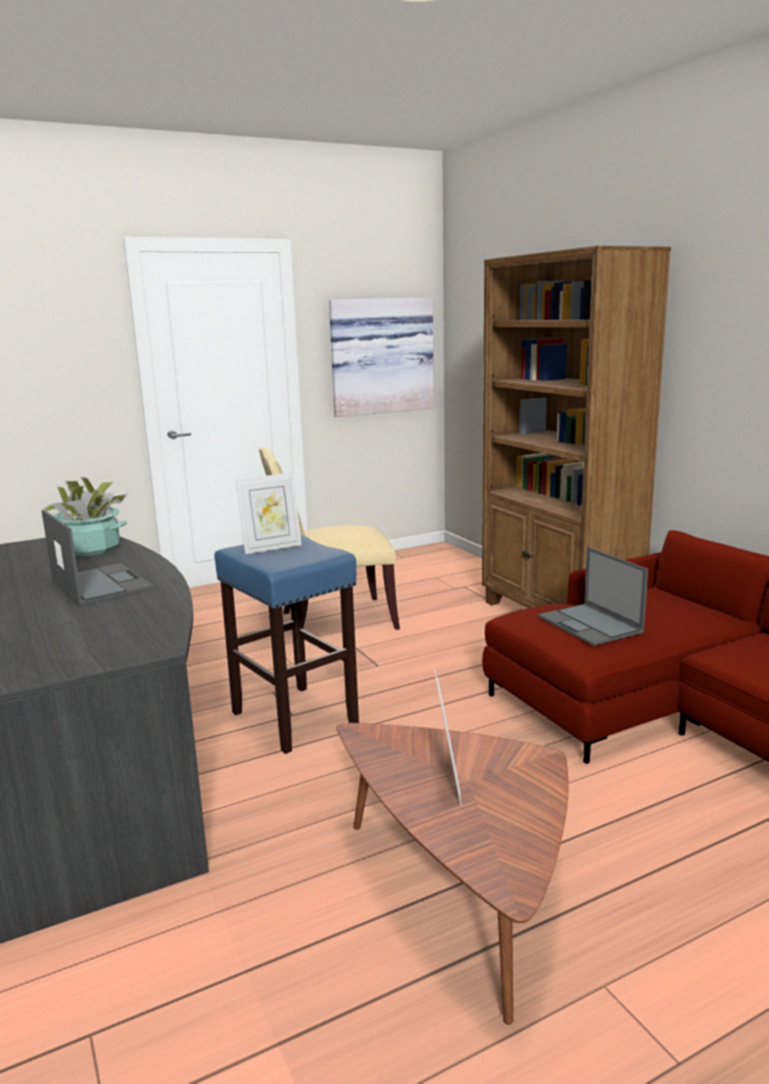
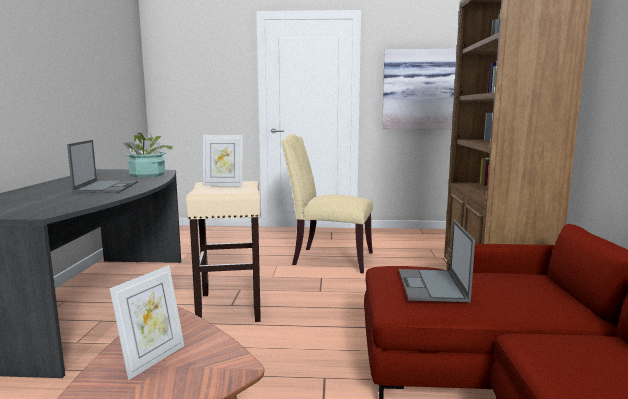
camera: 30 degrees right, 5 degrees down
blue stool [214,534,359,754] -> beige stool [186,181,261,322]

